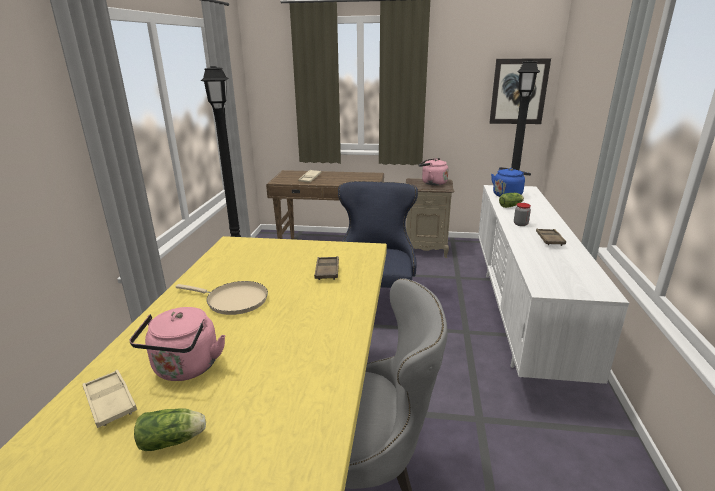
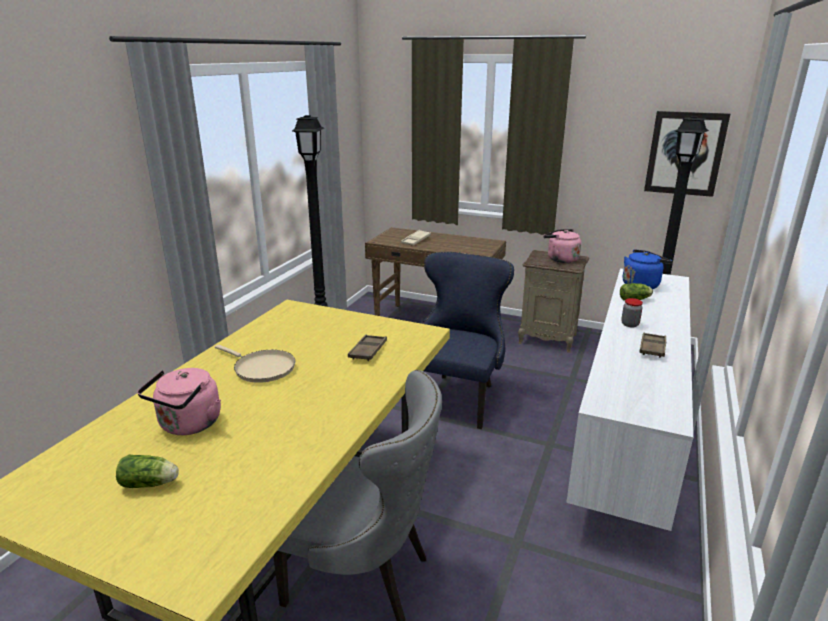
camera: 15 degrees right, 0 degrees up
beige tray [82,370,137,428] -> none

